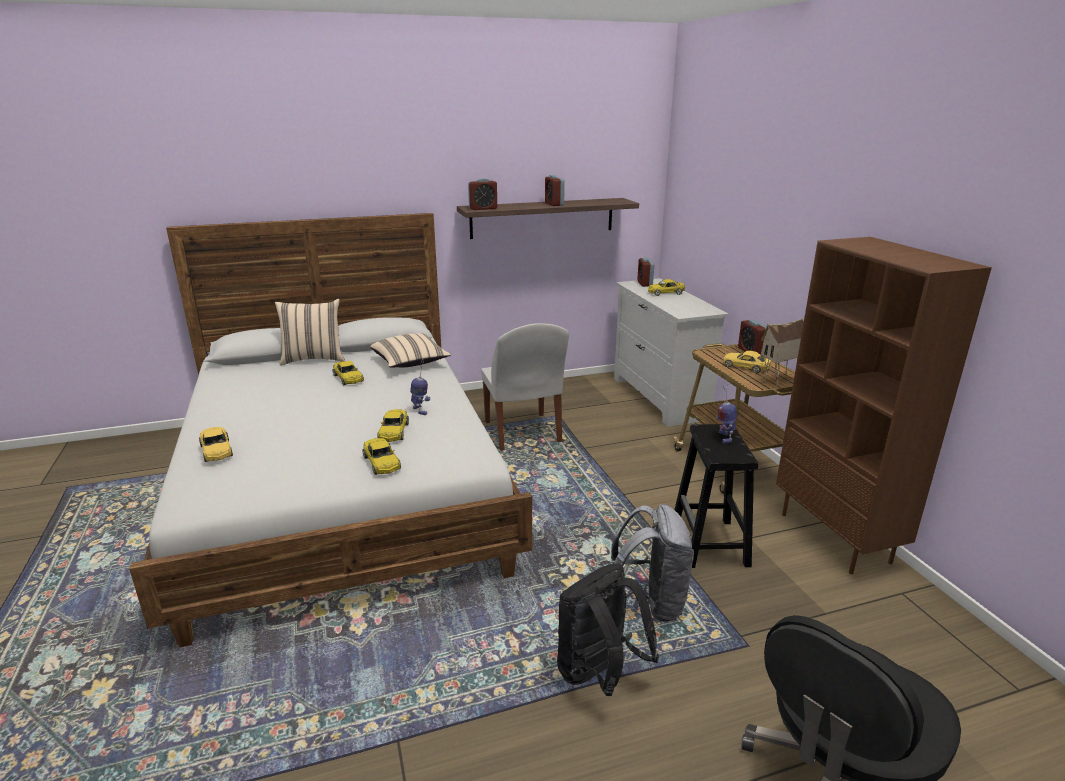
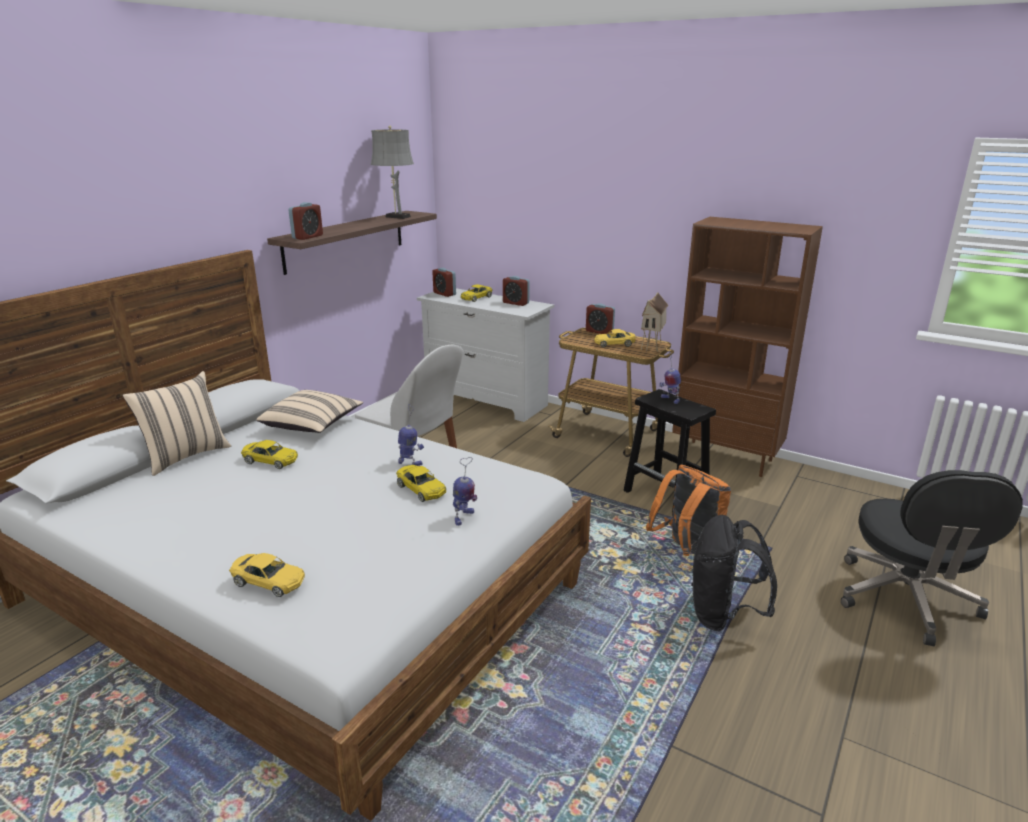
camera: 40 degrees left, 0 degrees up
yellow toy car [362,438,401,475] -> toy robot [453,457,477,526]
alarm clock [545,175,565,206] -> alarm clock moved to [503,276,530,306]
grey backpack [611,504,694,622] -> orange backpack [646,465,731,556]
none -> grey table lamp [371,125,414,219]

